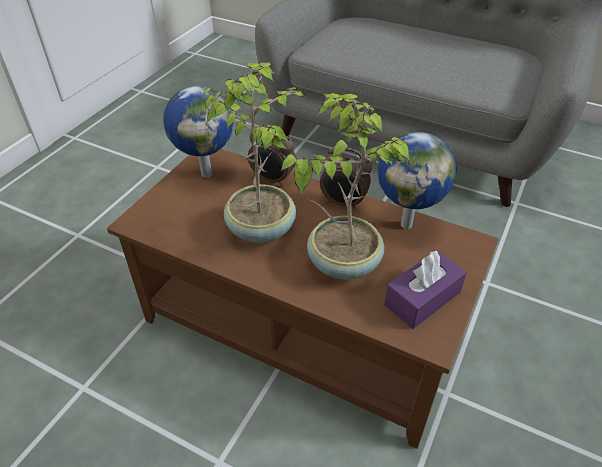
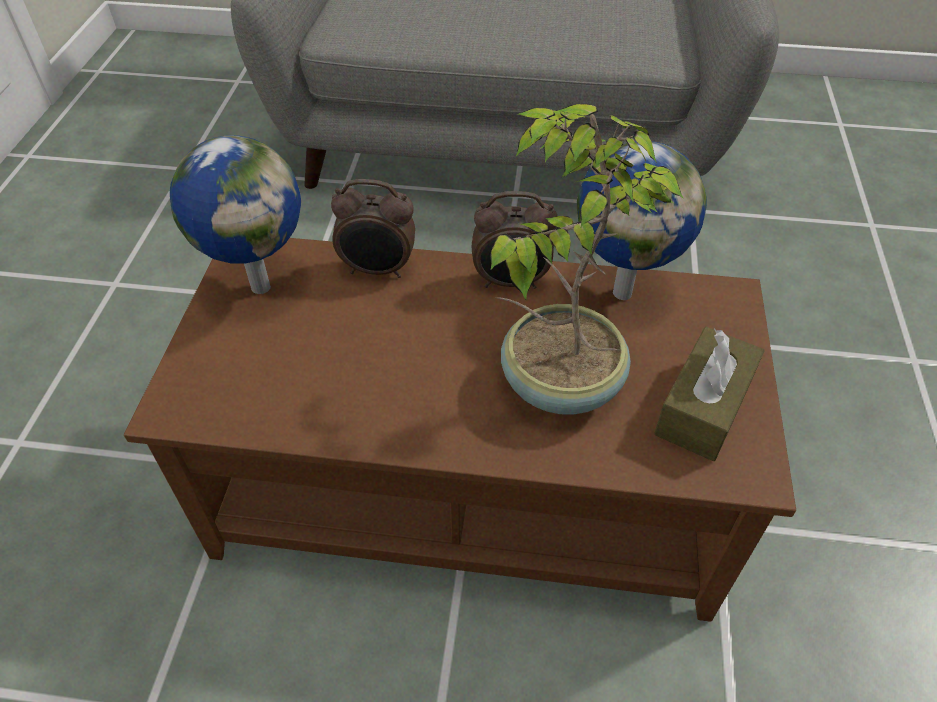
camera: 20 degrees left, 5 degrees up
potted plant [201,63,306,243] -> none
purple tissue box [384,251,467,329] -> brown tissue box [654,327,765,461]

